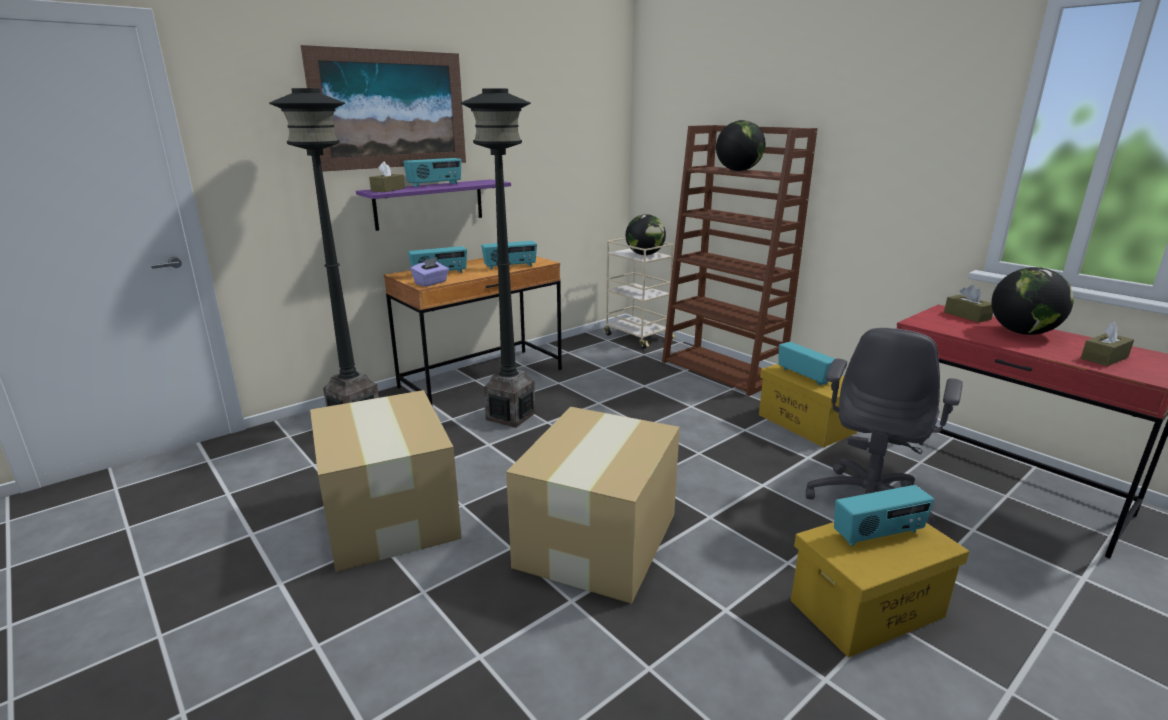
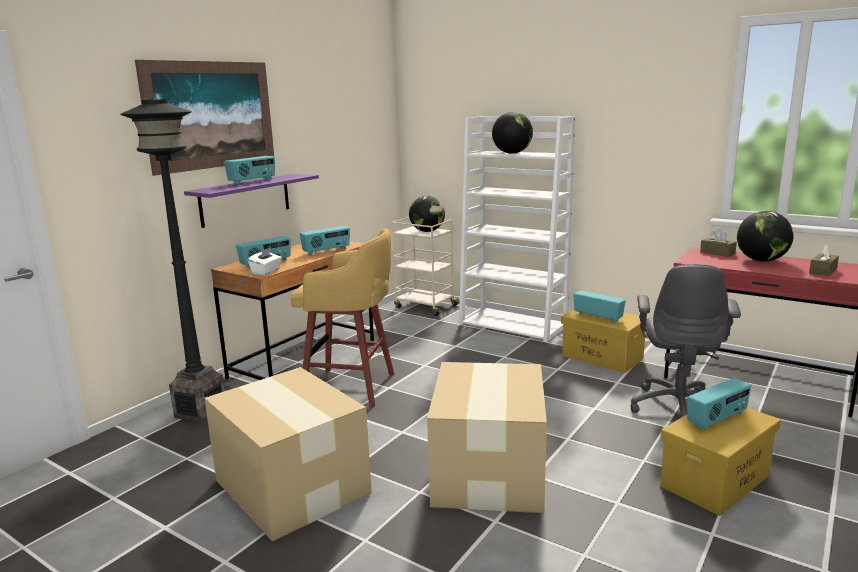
camera: 15 degrees left, 5 degrees down
brown tissue box [369,162,405,192] -> none
purple tissue box [410,257,449,287] -> white tissue box [248,247,282,275]
black floor lamp [461,88,535,428] -> yellow stool [291,228,394,407]
brown bookcase [662,125,818,396] -> white bookcase [459,116,575,342]

